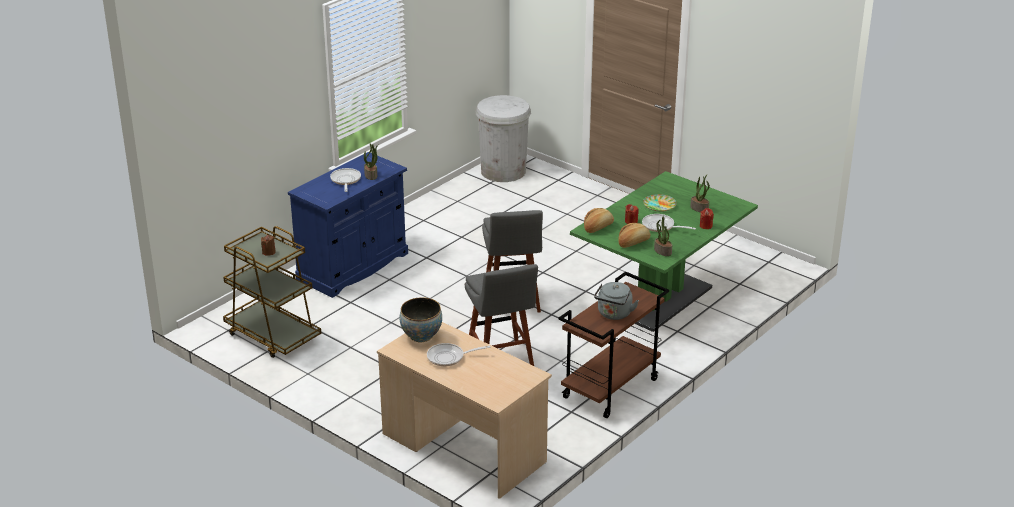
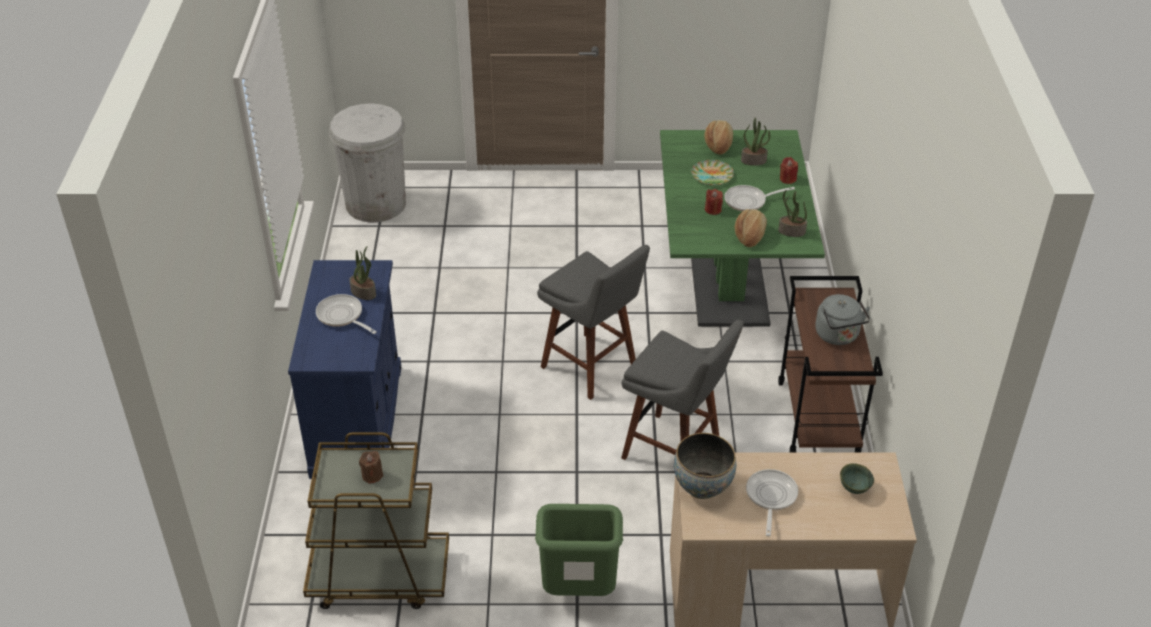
camera: 40 degrees left, 10 degrees up
frying pan [427,343,490,366] -> frying pan turned 150 degrees clockwise [746,469,798,536]
bread [584,208,614,233] -> bread moved to [704,120,733,154]
none -> green trash can [535,504,623,596]
none -> green bowl [840,463,874,494]

